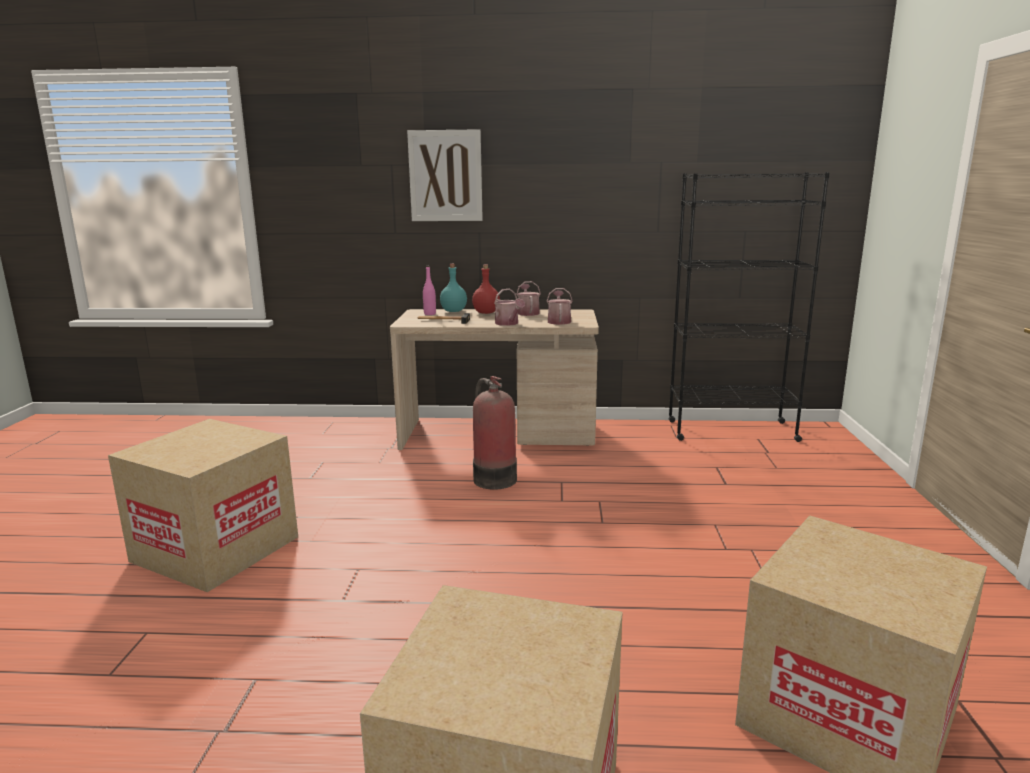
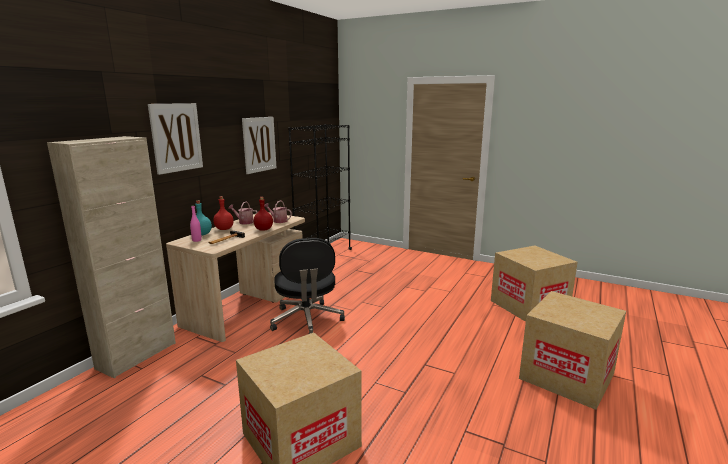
camera: 65 degrees left, 0 degrees up
fire extinguisher [473,376,517,490] -> black office chair [270,238,345,334]
watering can [494,289,525,326] -> red bottle [253,197,273,231]
none -> beige cabinet [47,136,176,378]
none -> picture [242,117,276,174]

